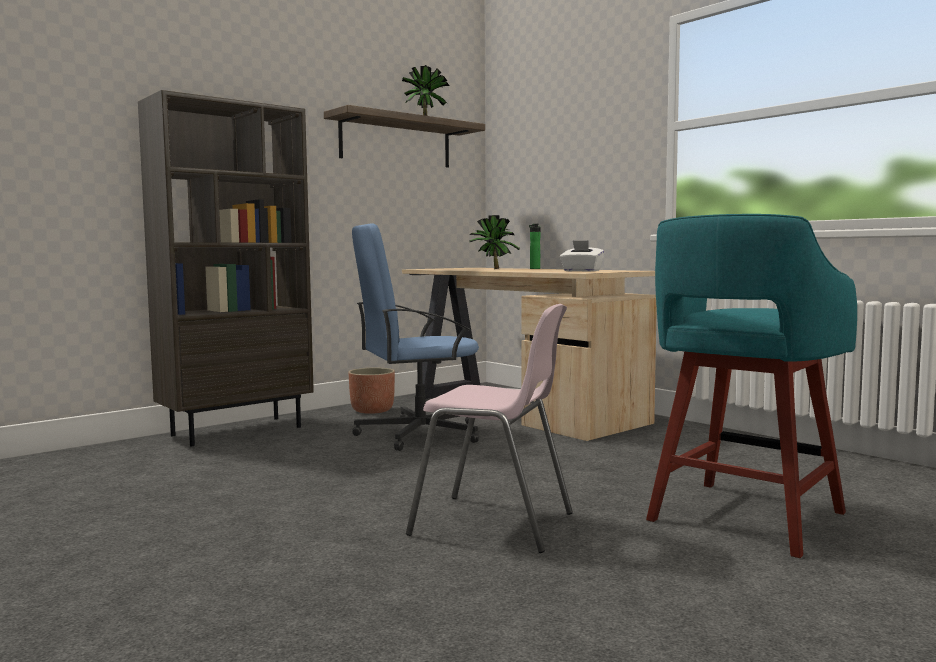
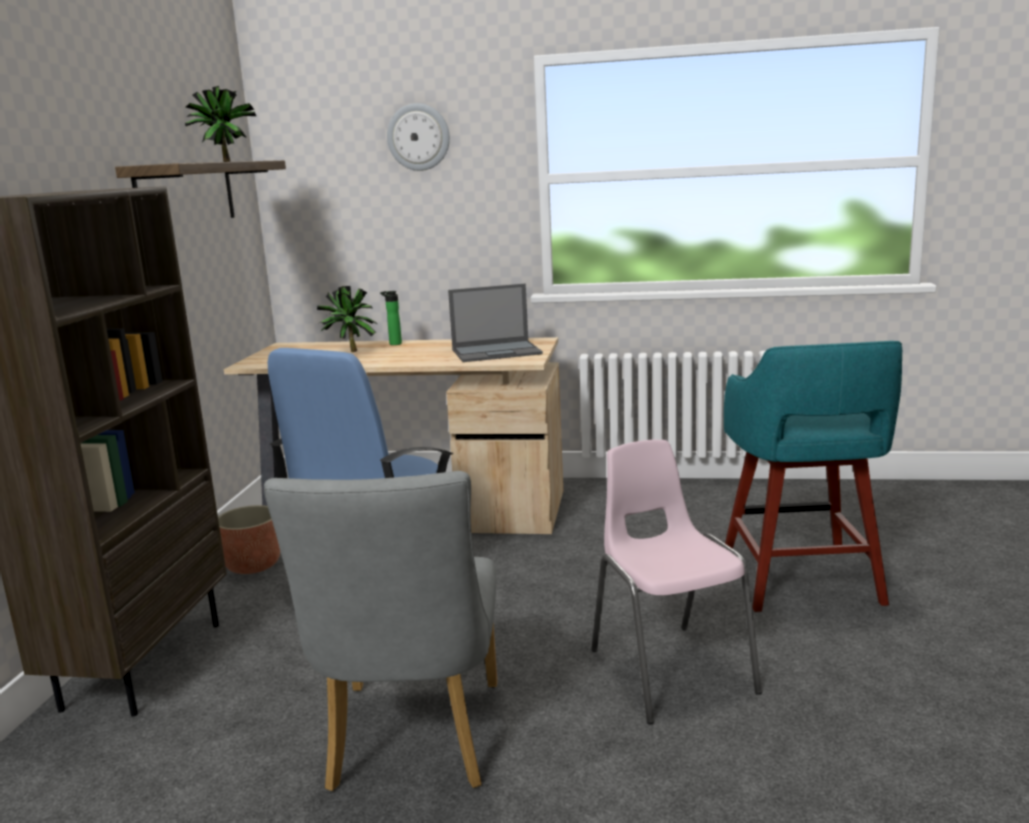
camera: 40 degrees left, 10 degrees up
pink chair [406,304,573,553] -> pink chair turned 90 degrees counterclockwise [591,440,762,724]
white tissue box [560,240,604,272] -> laptop [448,284,543,362]
none -> grey chair [264,471,497,791]
none -> wall clock [387,103,450,171]

